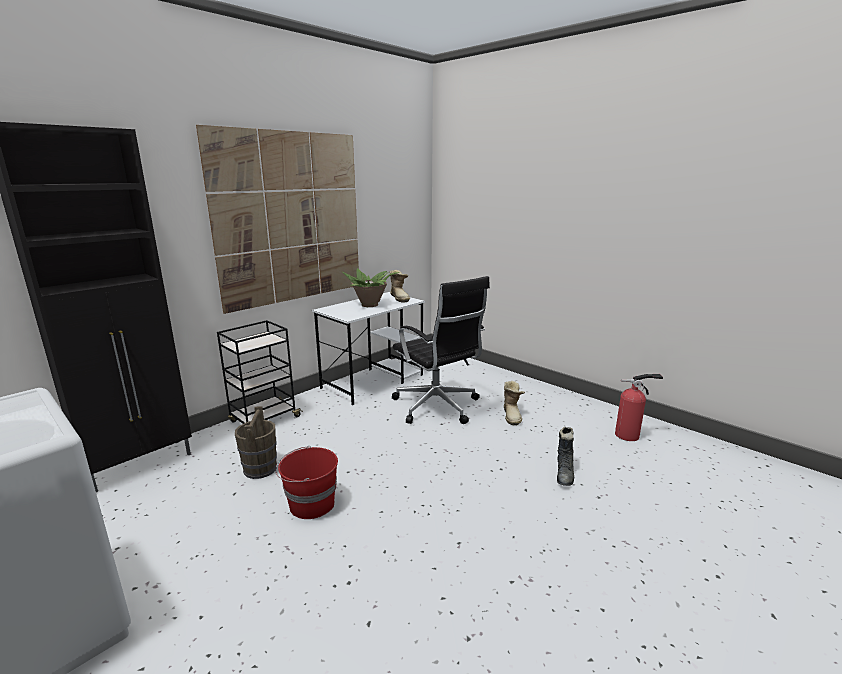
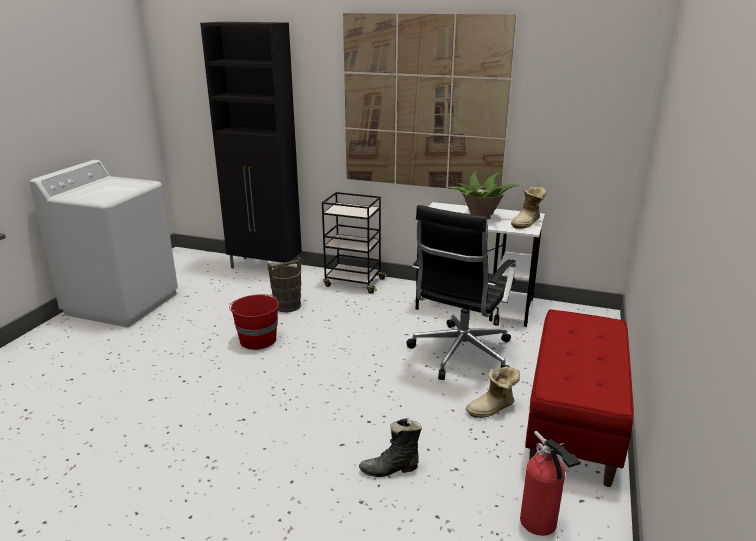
camera: 65 degrees right, 5 degrees up
none -> red bench [525,309,634,487]

